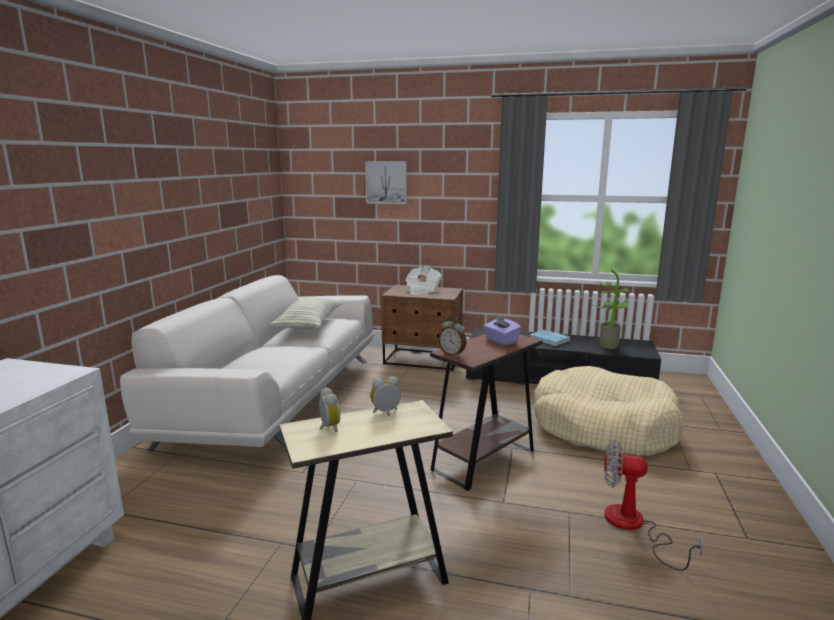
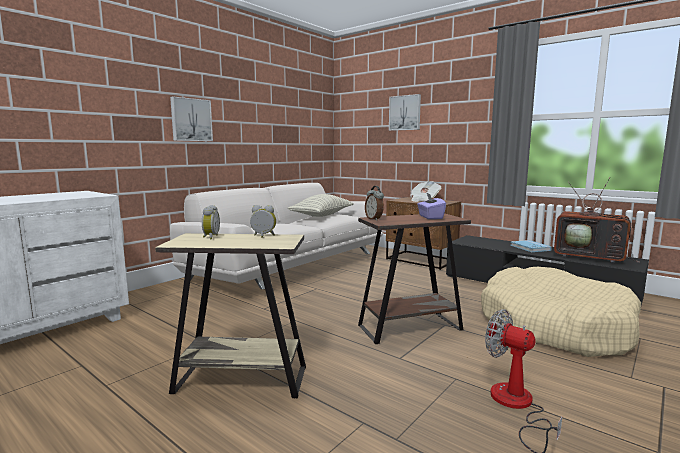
camera: 25 degrees right, 5 degrees down
potted plant [593,269,630,349] -> television [554,177,640,263]
none -> picture [170,97,213,141]

